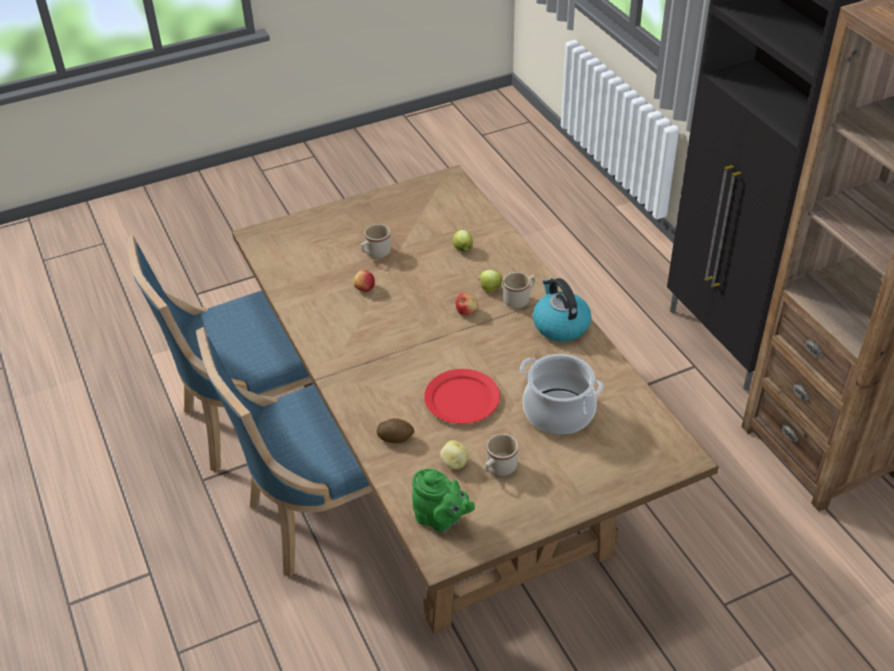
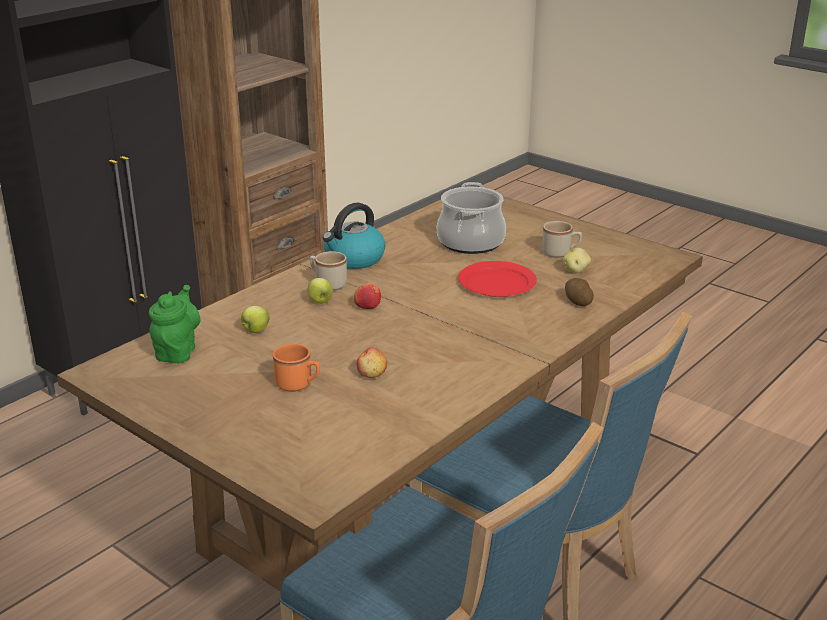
camera: 115 degrees left, 15 degrees down
beige mug [361,224,391,258] -> orange mug [273,344,320,392]
green teapot [412,469,475,532] -> green teapot moved to [149,285,200,363]

